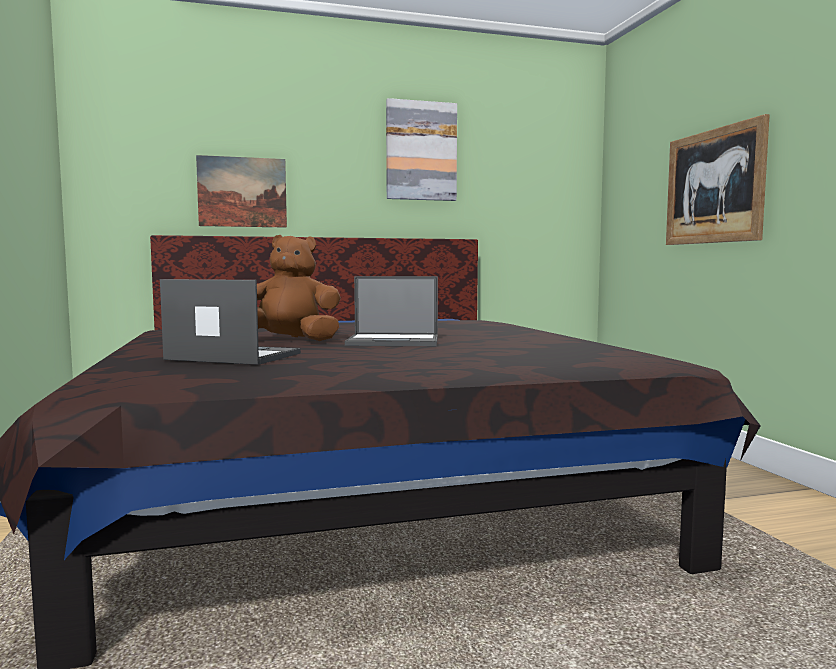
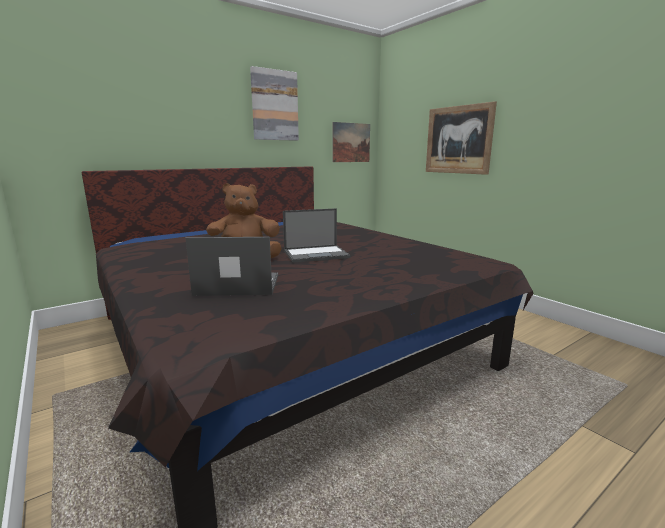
camera: 20 degrees left, 10 degrees up
picture [196,155,287,228] -> picture moved to [332,122,370,162]

